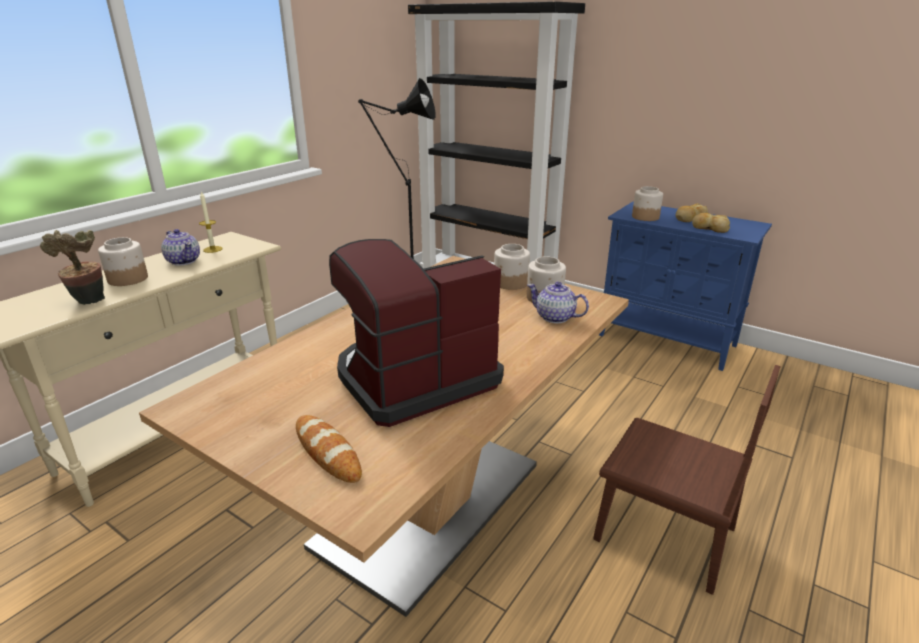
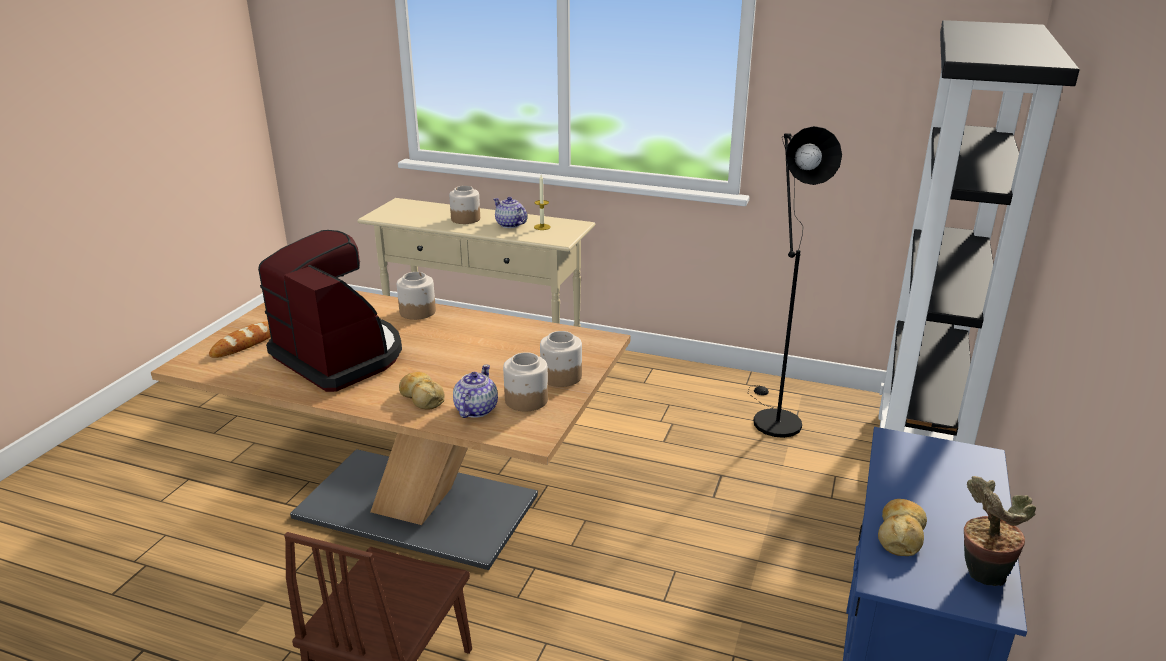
camera: 75 degrees right, 0 degrees up
potted plant [40,230,105,305] -> potted plant moved to [964,476,1036,586]
teapot [161,229,200,265] -> teapot turned 105 degrees clockwise [494,197,527,228]
jar [632,186,663,221] -> jar moved to [397,272,436,320]
bread [675,203,709,222] -> bread moved to [399,372,445,410]

